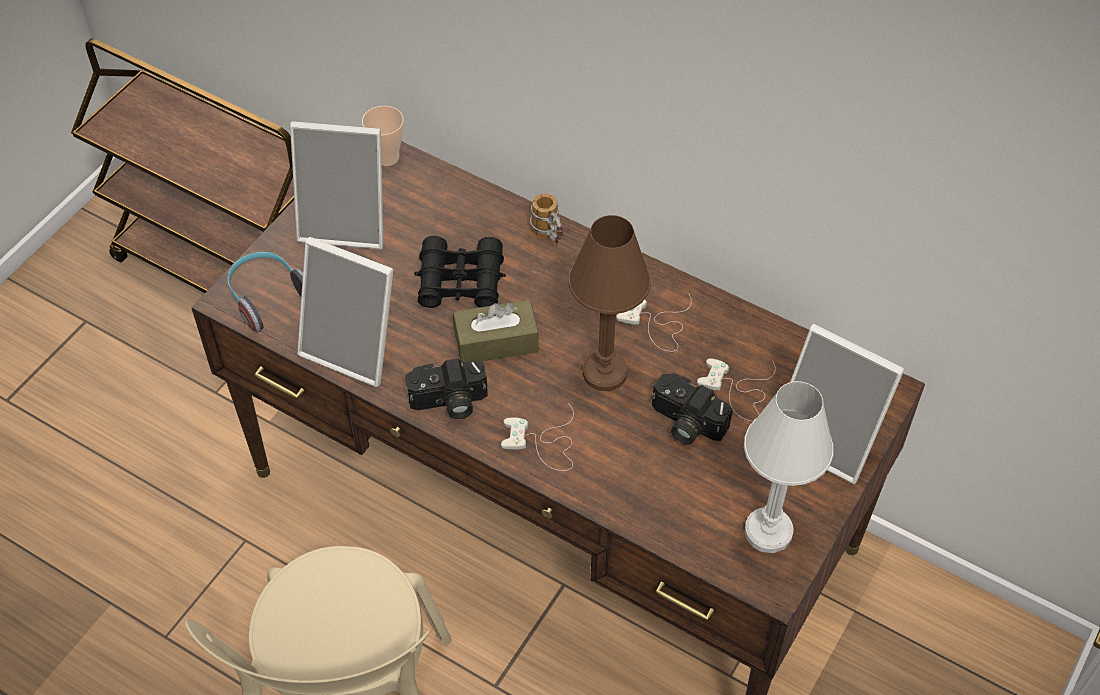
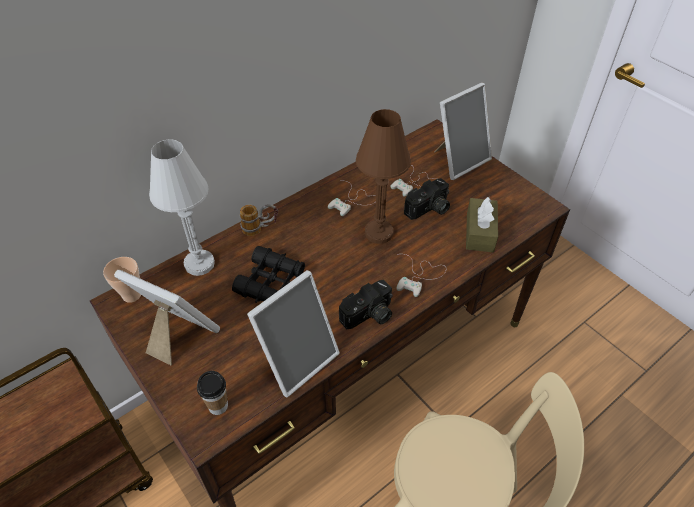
camera: 70 degrees left, 5 degrees down
headphones [228,252,303,332] -> cup [197,371,228,415]
picture frame [290,121,384,250] -> picture frame turned 90 degrees counterclockwise [114,270,220,365]
camera [405,358,488,419] -> camera turned 45 degrees clockwise [339,280,393,329]
brown tissue box [453,300,539,362] -> brown tissue box moved to [466,197,498,253]
white table lamp [744,381,833,553] -> white table lamp moved to [149,140,215,276]

